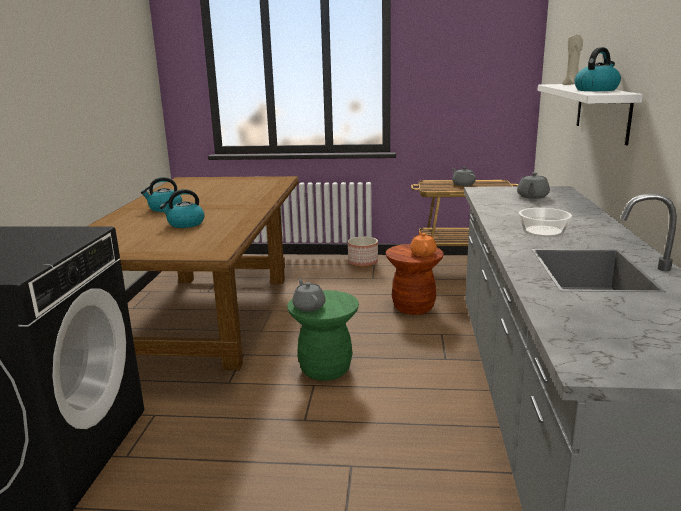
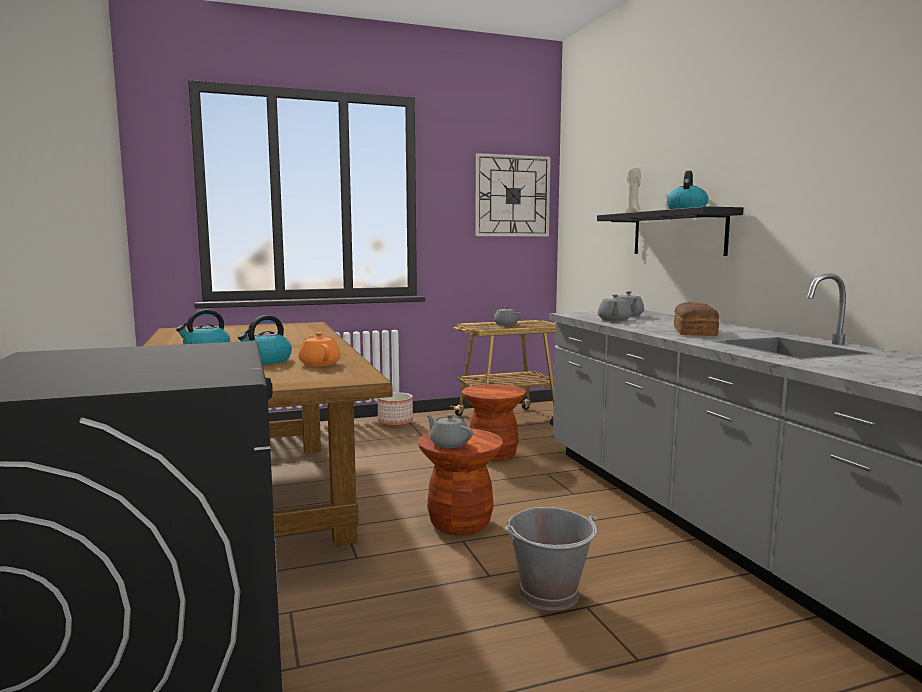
camera: 25 degrees left, 10 degrees down
green stool [287,290,359,381] -> brown stool [418,429,503,536]
orange teapot [410,231,437,256] -> orange teapot moved to [298,332,341,366]
bowl [519,208,572,237] -> bread [674,302,719,336]
white shelf [537,84,643,145] -> black shelf [597,206,743,256]
none -> wall clock [475,153,551,236]
none -> grey bucket [505,507,597,610]
none -> grey teapot [598,294,632,321]

